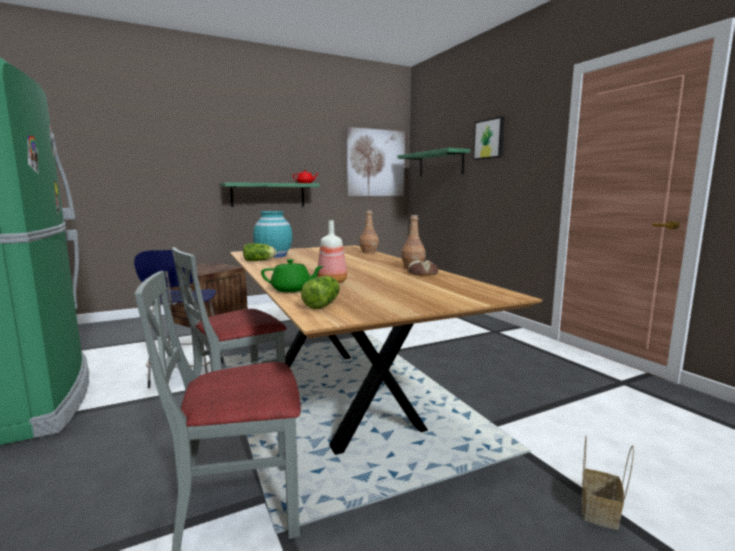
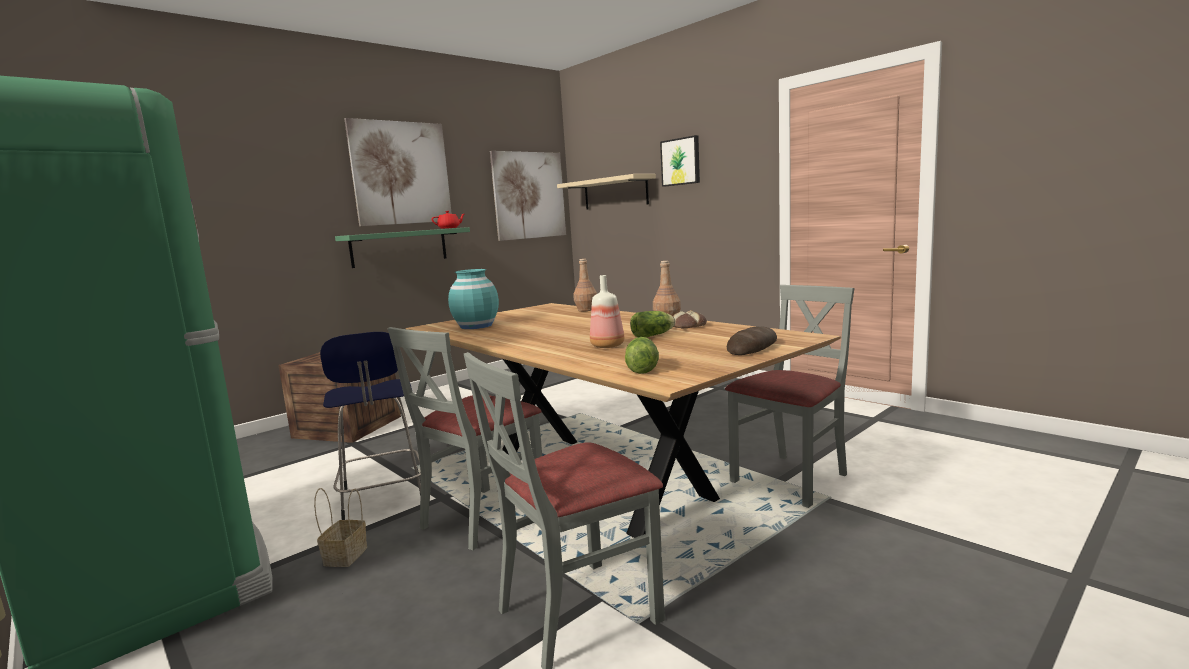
camera: 15 degrees left, 0 degrees up
lettuce [243,243,277,261] -> lettuce moved to [630,311,675,337]
green teapot [261,259,324,292] -> none
green shelf [397,148,470,177] -> beige shelf [557,174,656,210]
basket [582,436,634,530] -> basket moved to [314,488,367,567]
none -> picture [344,118,452,226]
none -> grey chair [725,285,854,508]
none -> bread [727,326,777,355]

